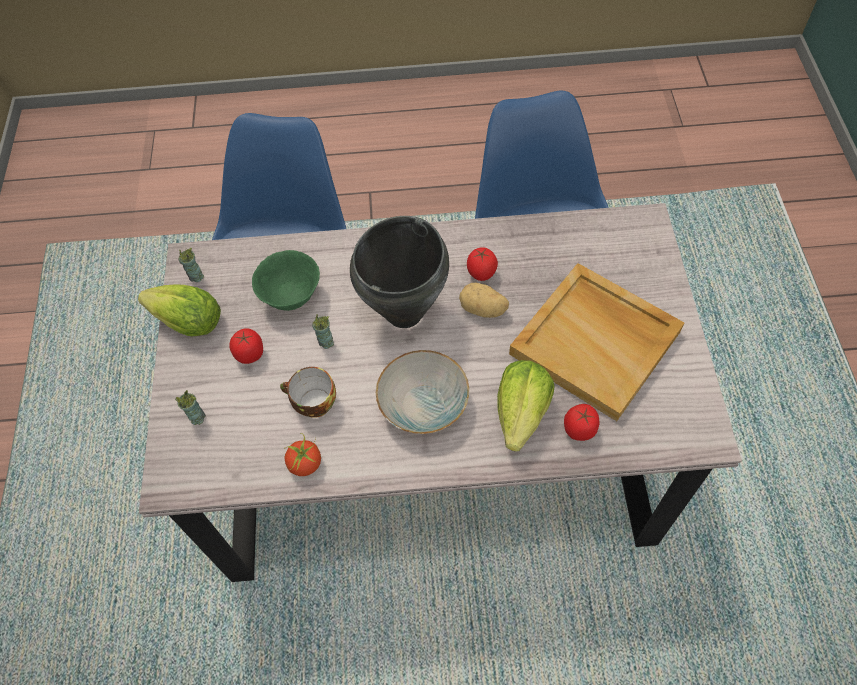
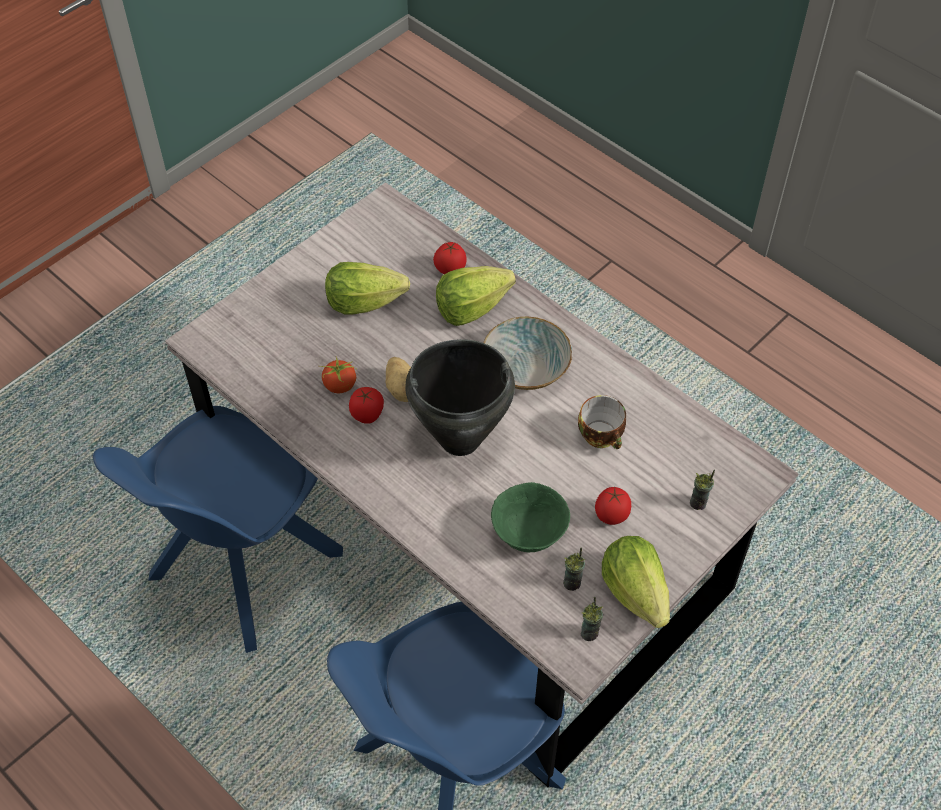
camera: 135 degrees left, 5 degrees down
tomato [285,433,321,476] -> tomato moved to [318,356,356,393]
cup [312,314,334,349] -> cup moved to [563,548,585,591]
beige tray [509,263,684,421] -> lettuce [325,262,410,315]

